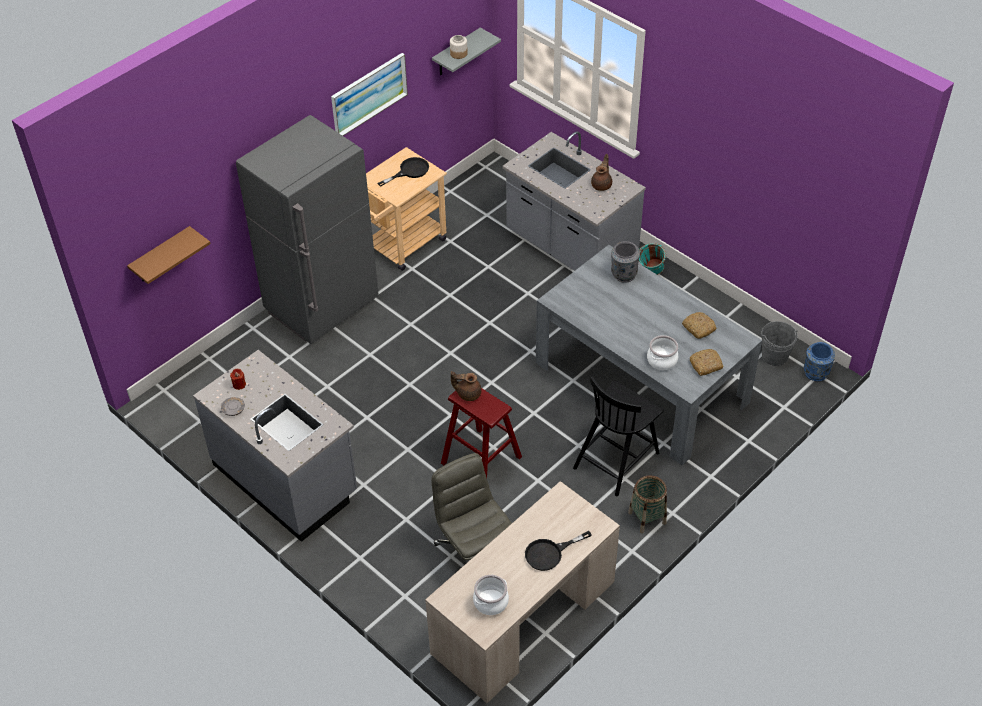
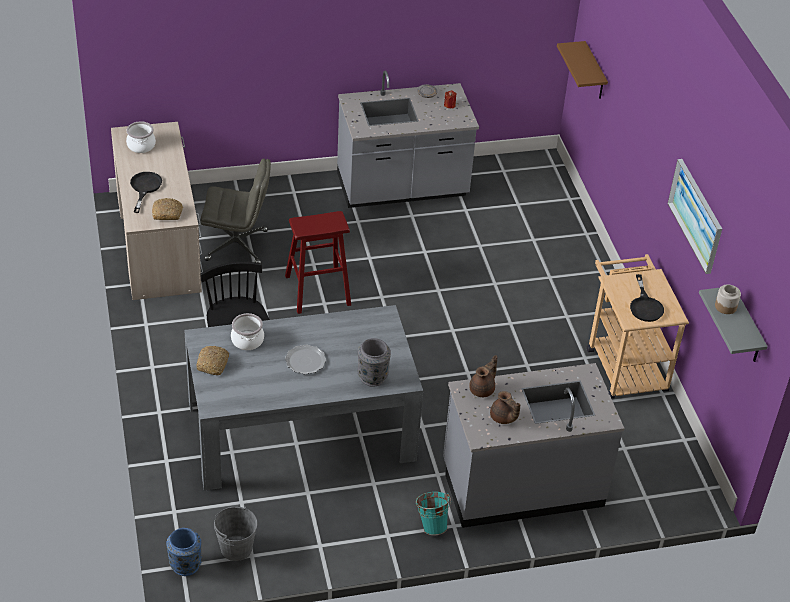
camera: 120 degrees right, 5 degrees down
grey fridge [236,115,379,344] -> none
brown teapot [451,371,482,401] -> brown teapot moved to [469,355,497,397]
basket [628,476,667,533] -> none
bread [682,312,717,339] -> bread moved to [152,198,183,220]
none -> plate [285,345,326,374]

